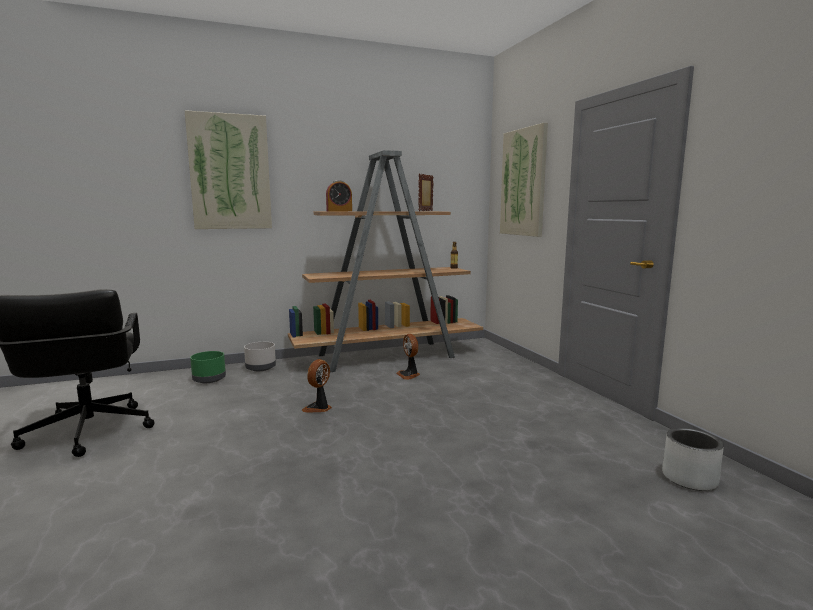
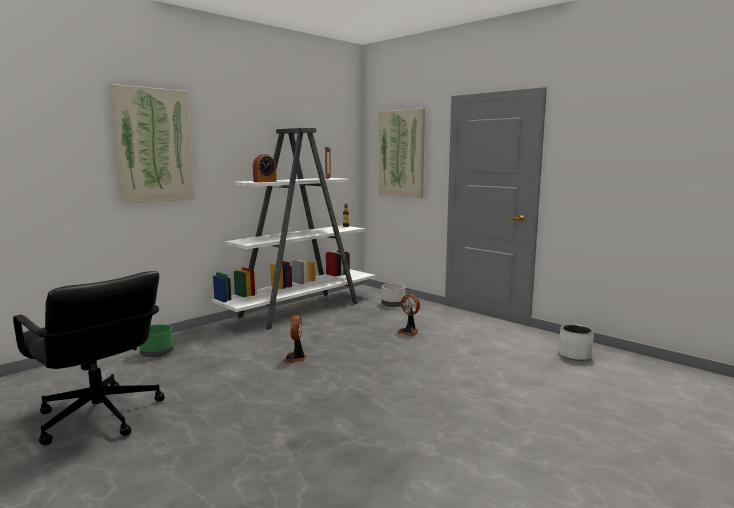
camera: 25 degrees left, 0 degrees up
grey planter [244,342,276,371] -> grey planter moved to [381,283,405,307]
brown bookcase [288,150,483,373] -> white bookcase [212,128,375,330]
fan [396,334,420,380] -> fan moved to [397,294,420,336]

